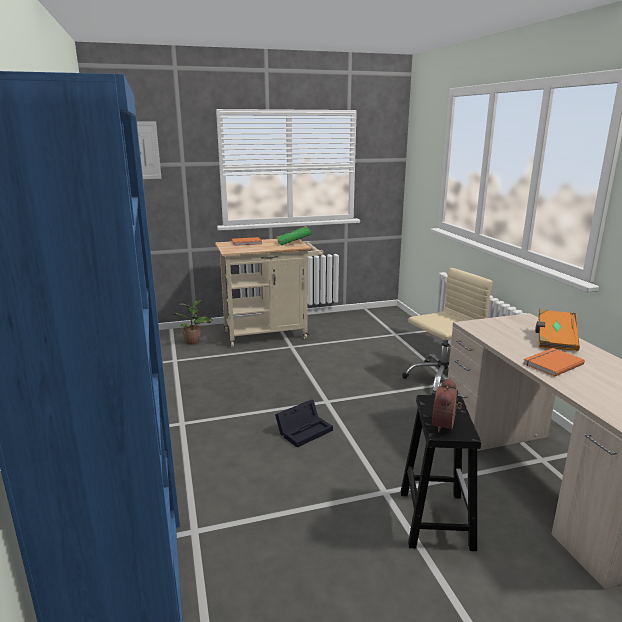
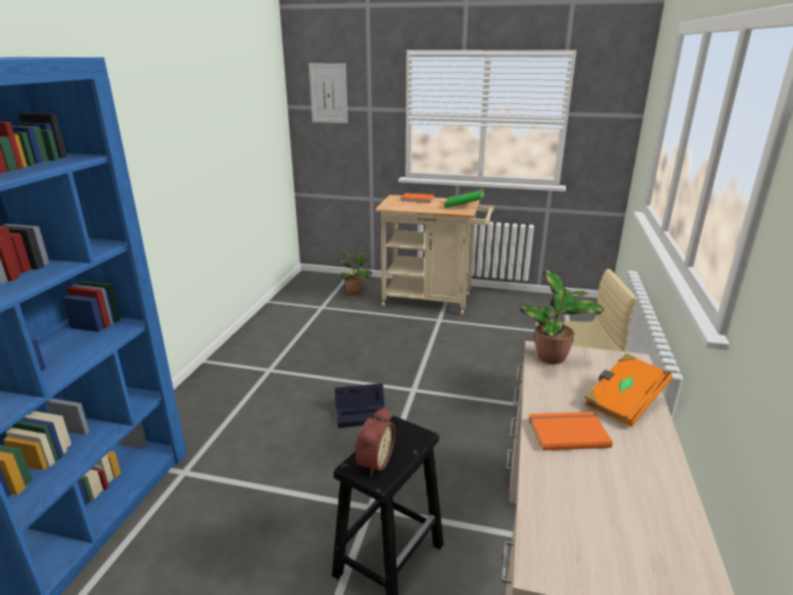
camera: 30 degrees right, 5 degrees up
alarm clock [432,378,462,432] -> alarm clock turned 150 degrees clockwise [355,407,395,476]
none -> potted plant [520,270,603,364]

